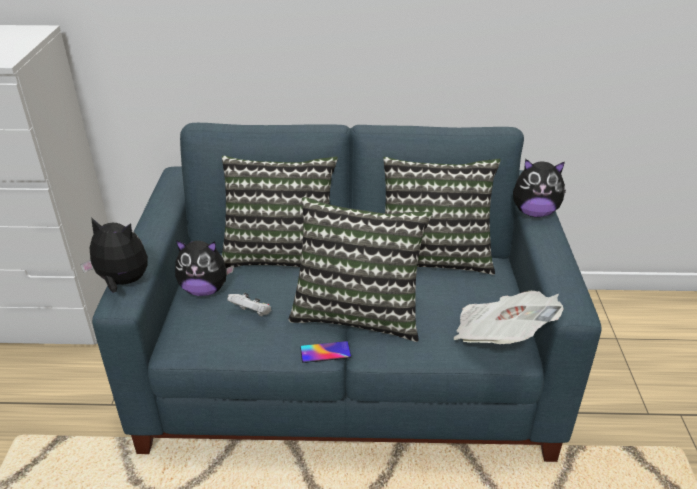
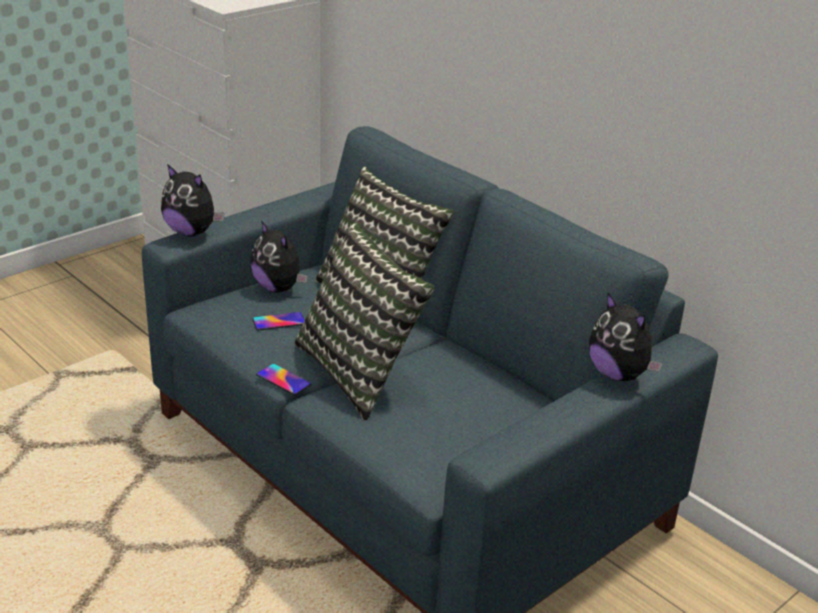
camera: 45 degrees right, 5 degrees down
plush toy [80,217,148,293] -> plush toy turned 150 degrees clockwise [161,164,224,236]
white game controller [227,293,271,316] -> phone [252,312,305,330]
pillow [383,157,501,275] -> none
newspaper [454,291,564,344] -> none

